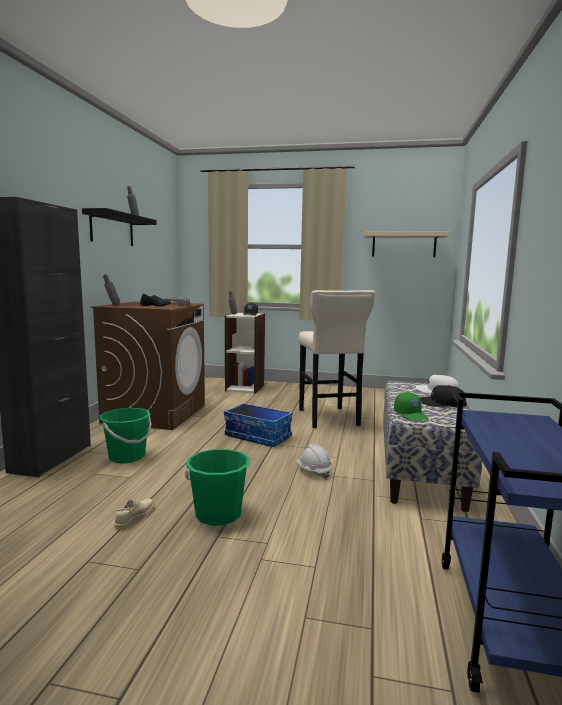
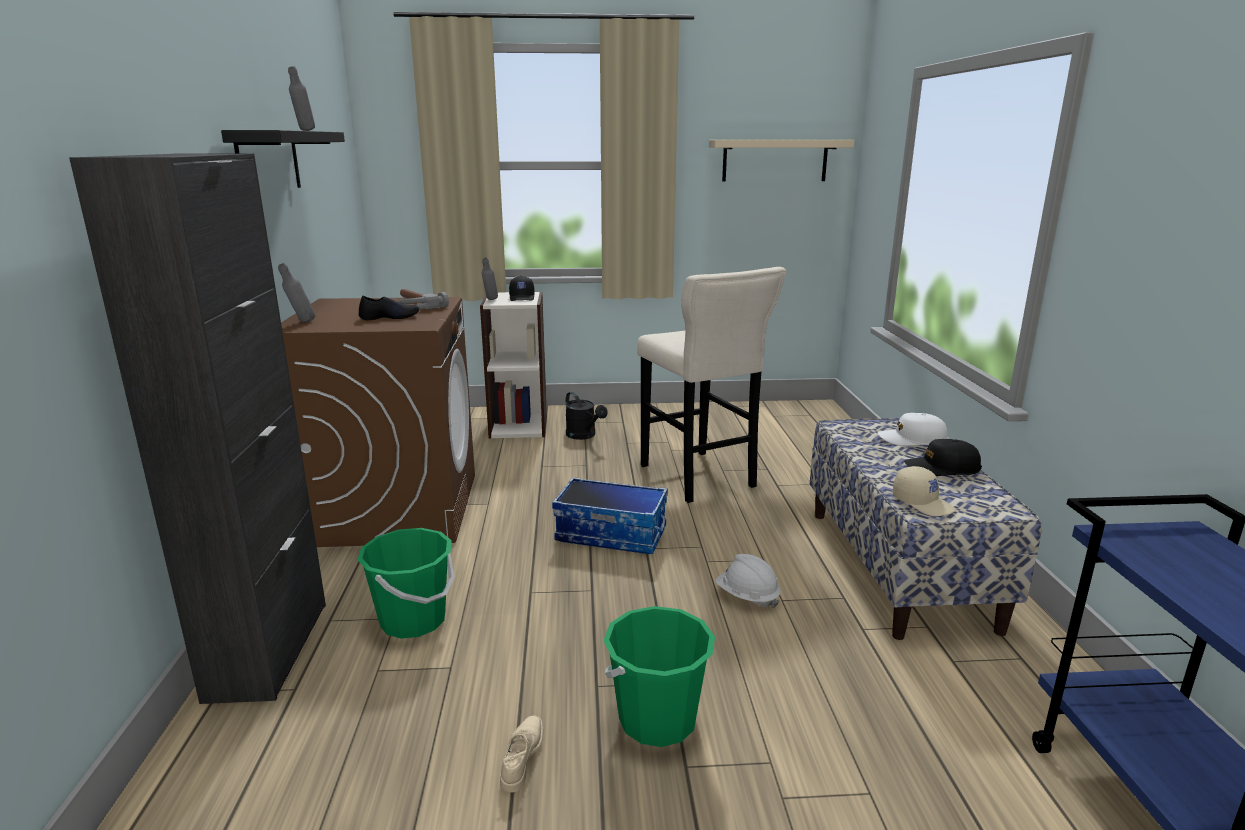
camera: 15 degrees left, 10 degrees up
green cap [394,392,429,421] -> beige cap [893,466,956,516]
none -> black watering can [565,392,608,440]

